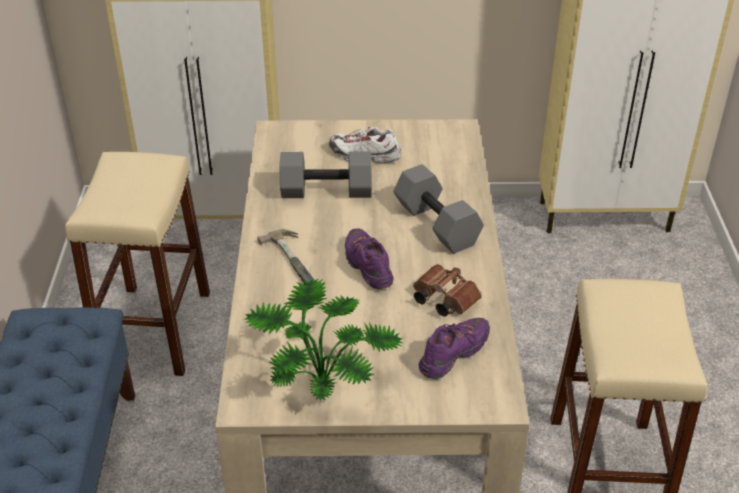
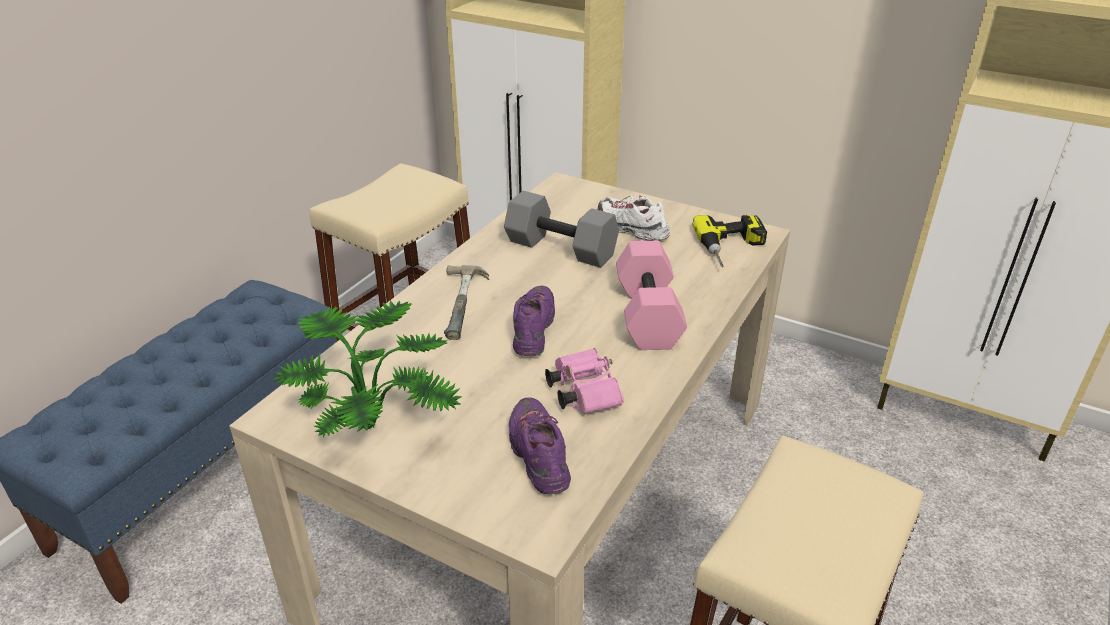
camera: 30 degrees right, 5 degrees down
grey dumbbell [393,164,484,254] -> pink dumbbell [616,241,687,350]
brown binoculars [413,264,482,317] -> pink binoculars [545,348,624,414]
purple shoe [419,318,490,379] -> purple shoe turned 90 degrees counterclockwise [509,397,571,494]
none -> power drill [692,214,767,268]

